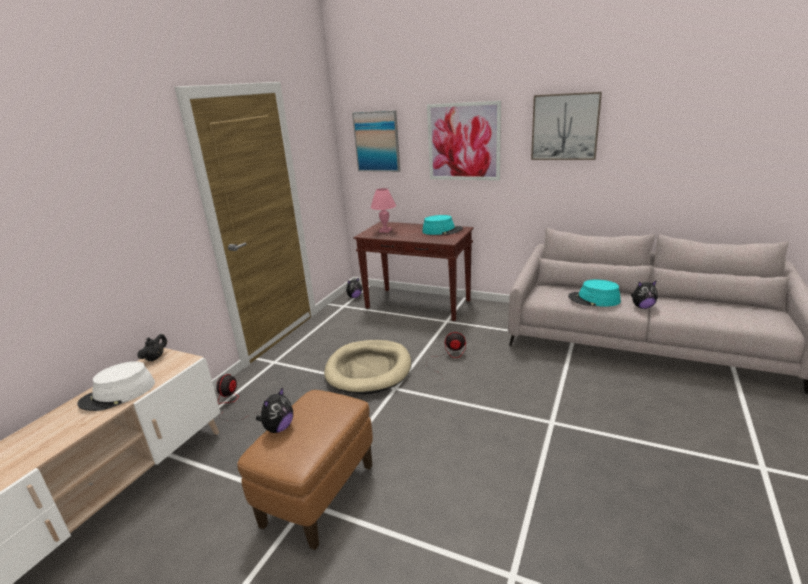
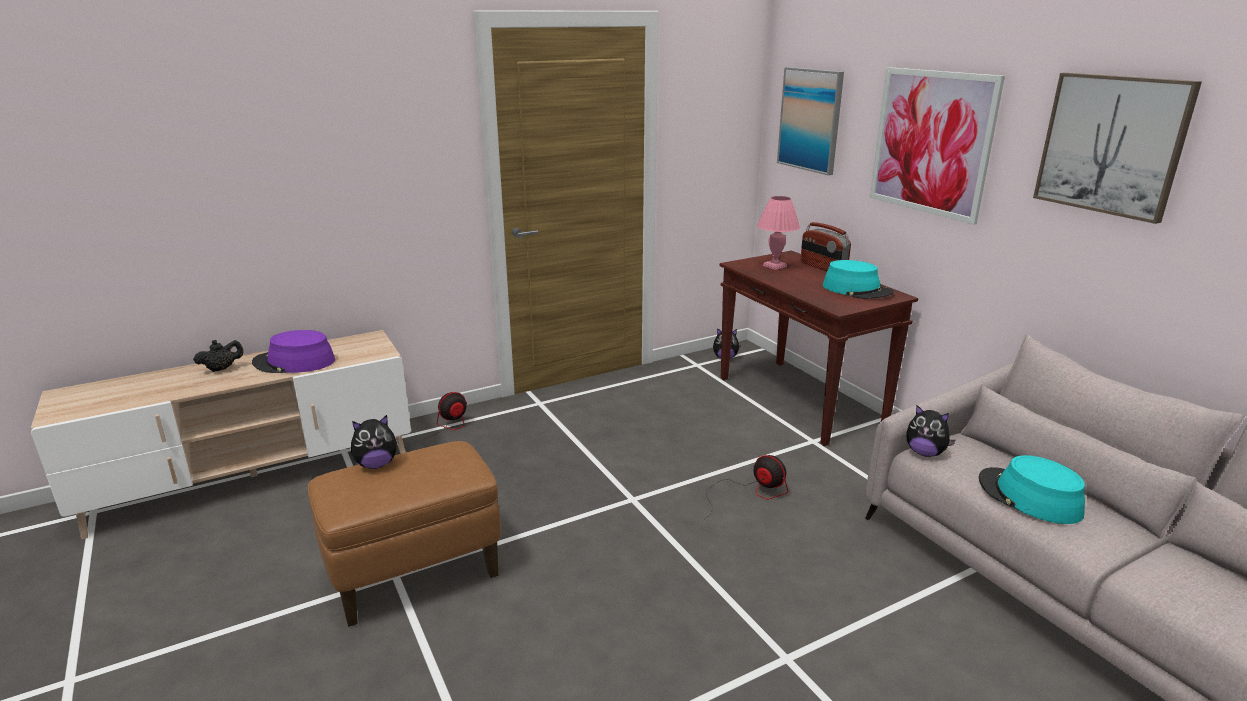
camera: 35 degrees right, 0 degrees up
white hat [78,361,155,411] -> purple hat [252,330,335,373]
black teapot [137,334,167,362] -> black teapot moved to [193,340,244,372]
beige dog bed [324,340,411,395] -> none
plush toy [631,280,658,309] -> plush toy moved to [906,405,956,457]
none -> radio [800,222,851,271]

